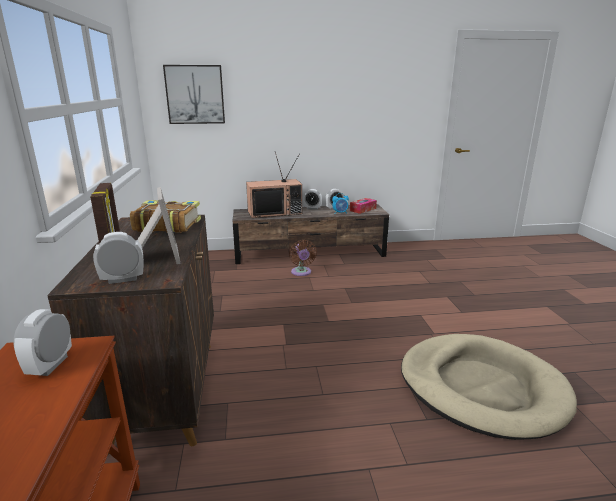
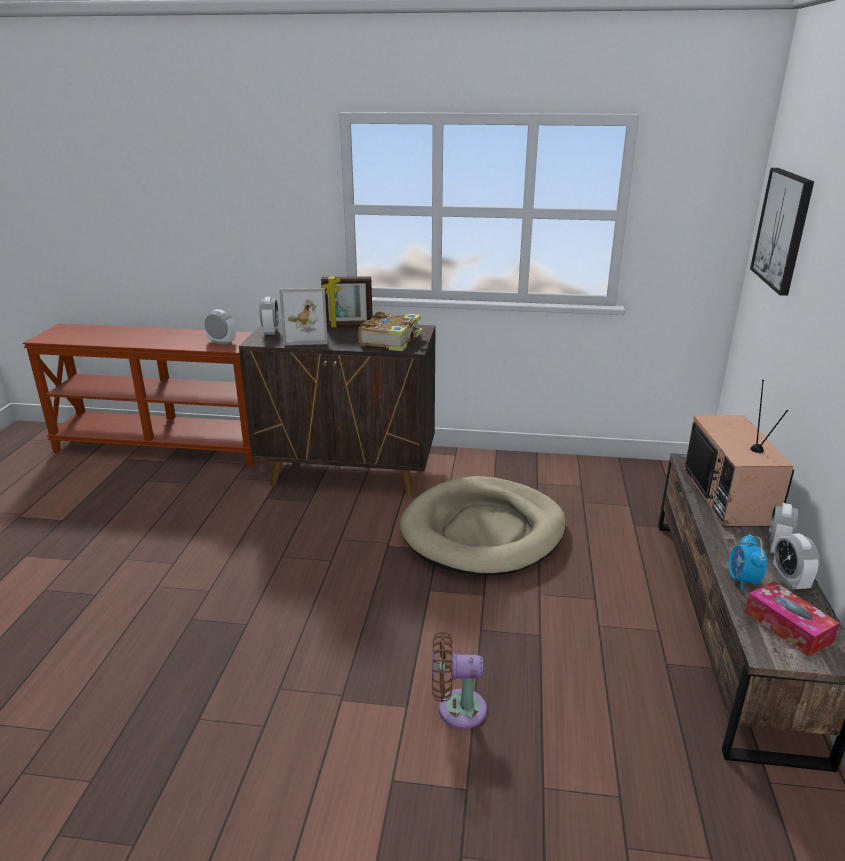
camera: 105 degrees right, 5 degrees up
brown fan [289,240,317,276] -> brown fan moved to [432,632,487,729]
beige dog bed [401,334,577,440] -> beige dog bed moved to [400,476,566,576]

